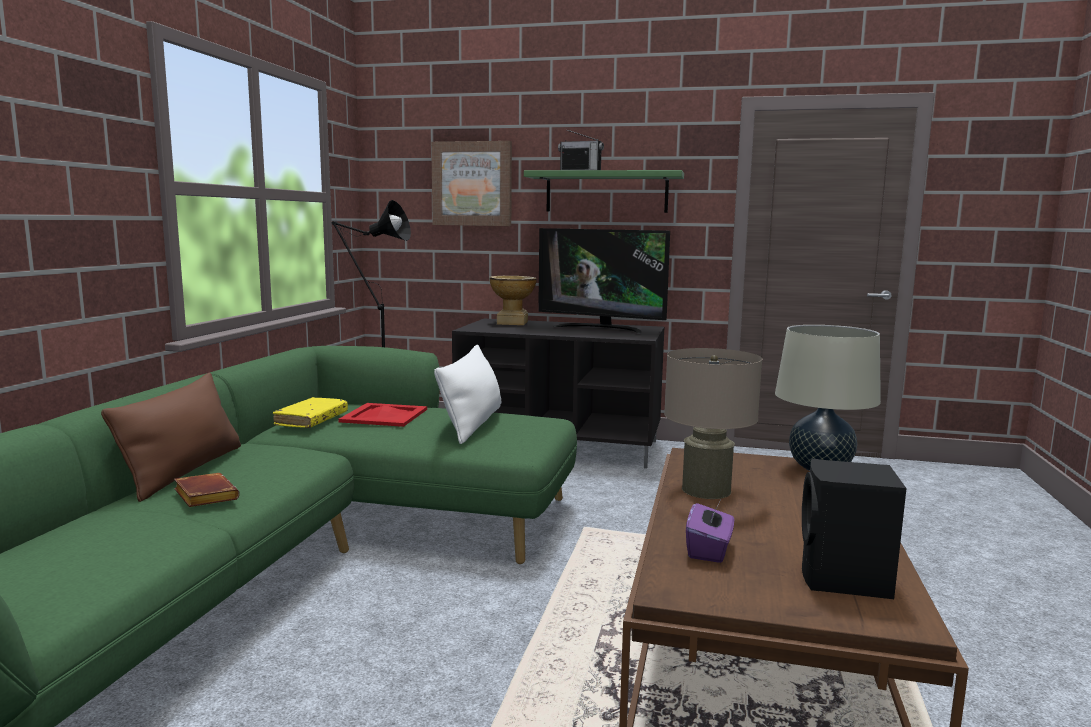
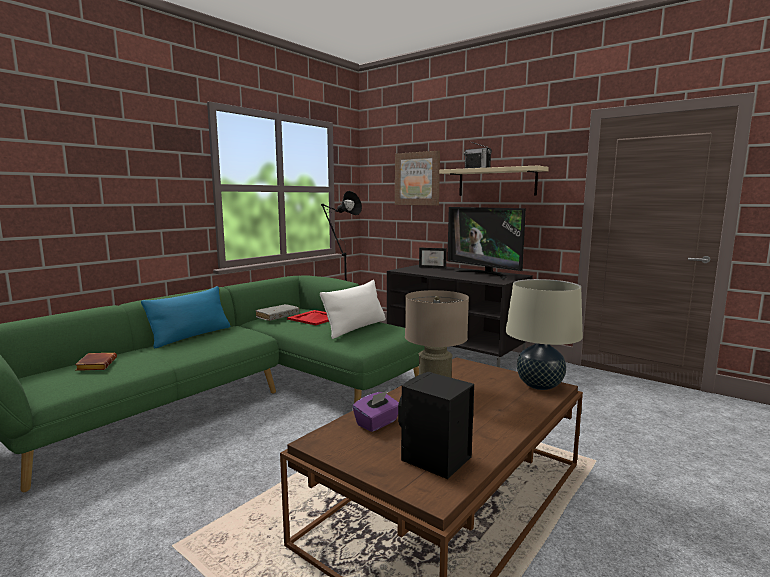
camera: 25 degrees right, 0 degrees up
brown pillow [101,373,241,502] -> blue pillow [141,286,231,349]
brown book [174,473,240,507] -> brown book moved to [75,353,117,371]
yellow book [273,397,348,428] -> grey book [256,304,299,321]
vase [489,276,537,325] -> picture frame [419,248,447,269]
green shelf [524,170,684,213] -> beige shelf [439,165,549,196]

